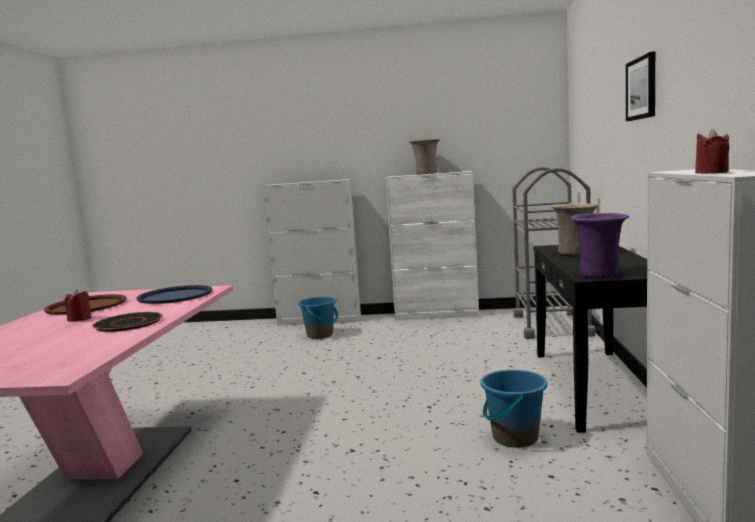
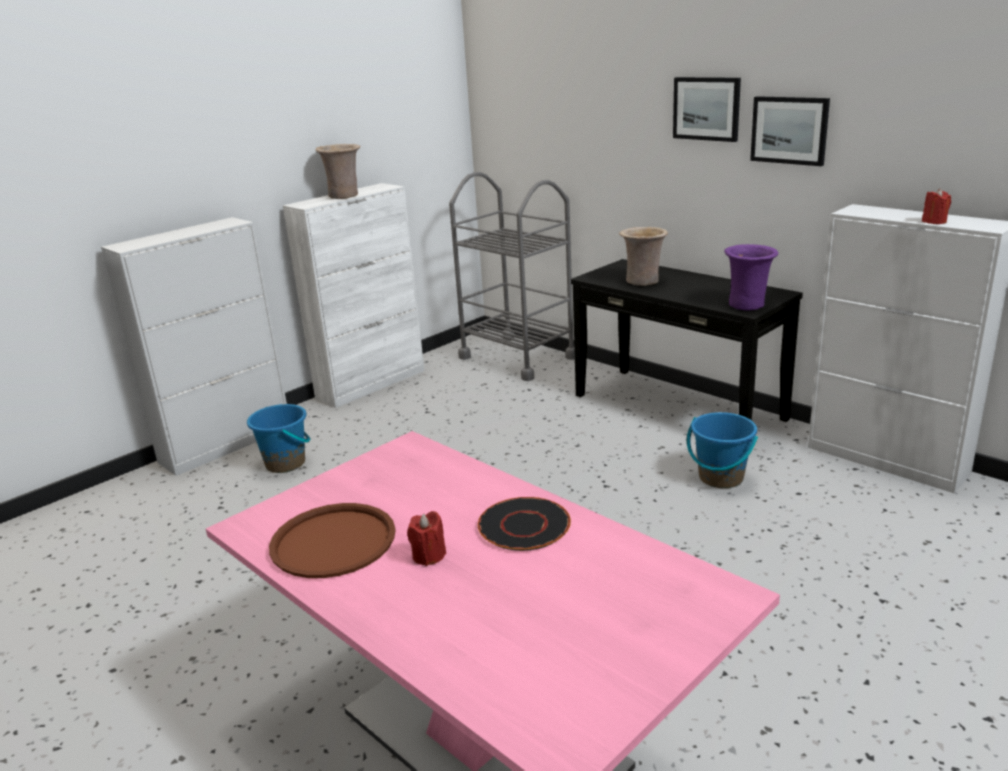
camera: 50 degrees left, 15 degrees up
blue tray [136,285,213,304] -> none
none -> picture [750,96,830,166]

